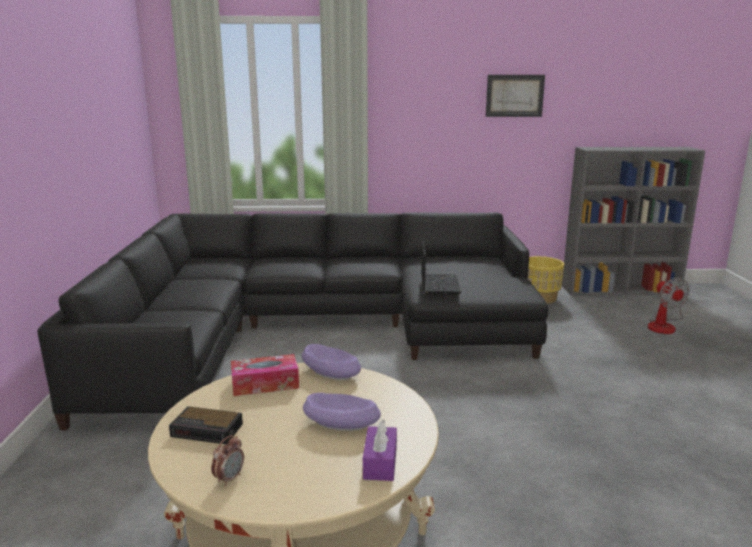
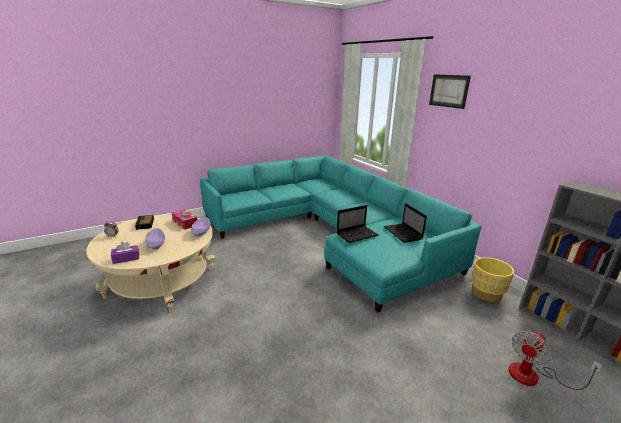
camera: 60 degrees right, 5 degrees up
black sofa [37,212,549,430] -> turquoise sofa [200,155,481,313]
picture [486,75,545,117] -> picture moved to [429,74,471,109]
none -> laptop [384,203,427,243]

